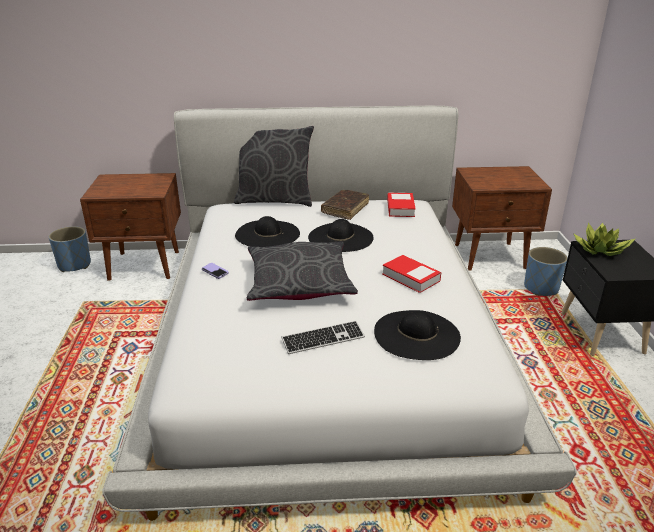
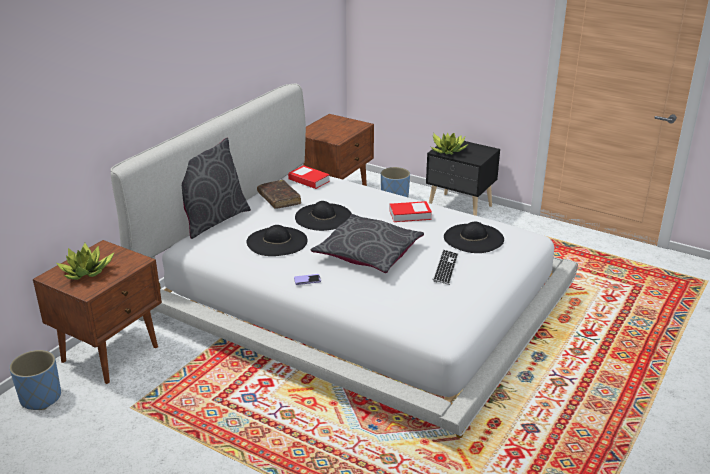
camera: 55 degrees left, 0 degrees up
none -> potted plant [56,243,114,280]

